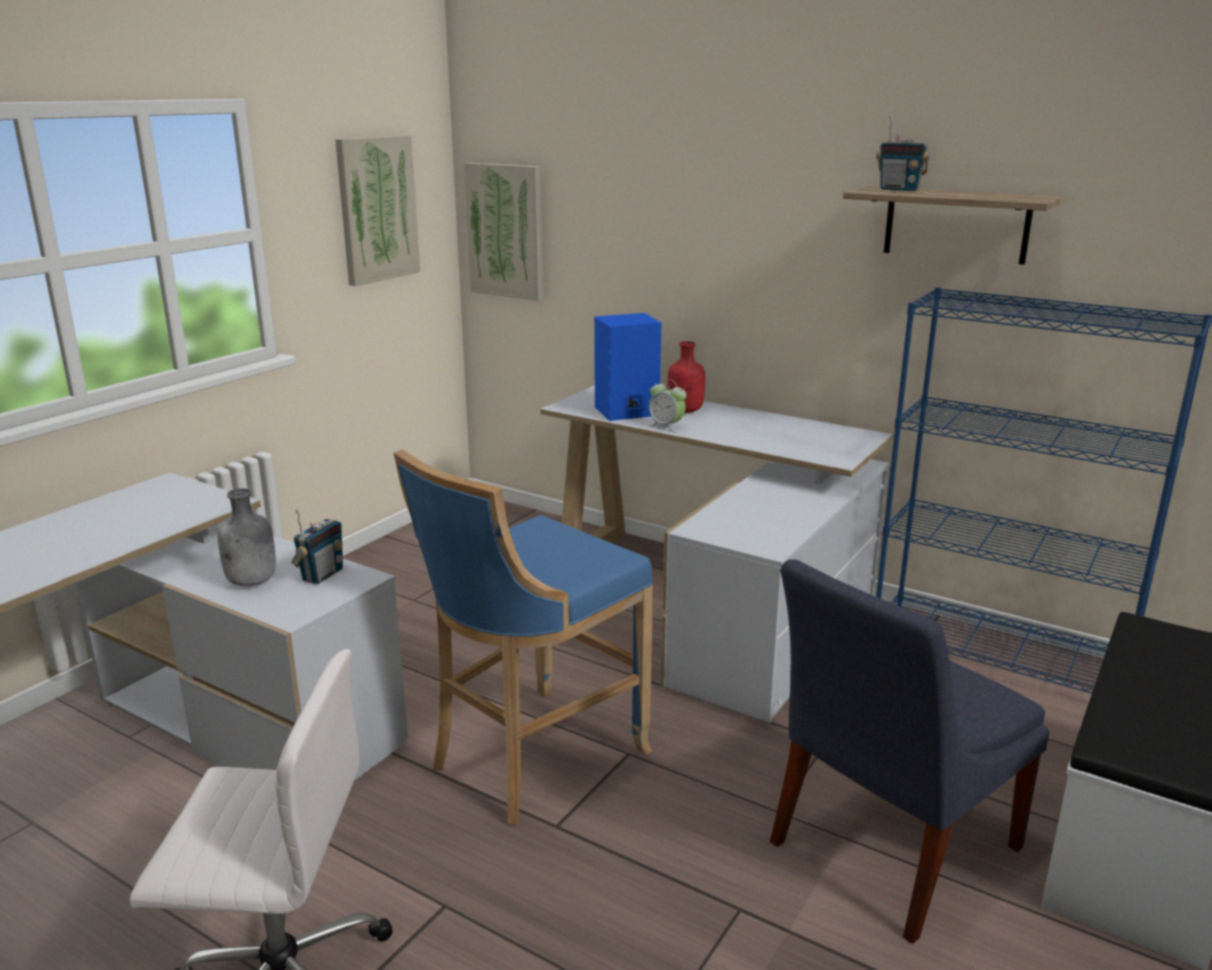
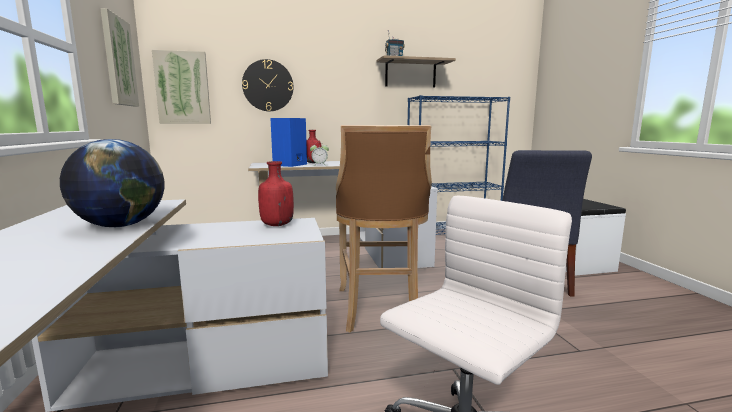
camera: 45 degrees left, 10 degrees down
grey bottle [217,488,276,586] -> none
radio [291,508,343,584] -> red bottle [258,161,294,226]
blue stool [393,449,653,825] -> brown stool [336,125,432,332]
none -> globe [60,139,164,227]
none -> wall clock [242,59,294,111]

